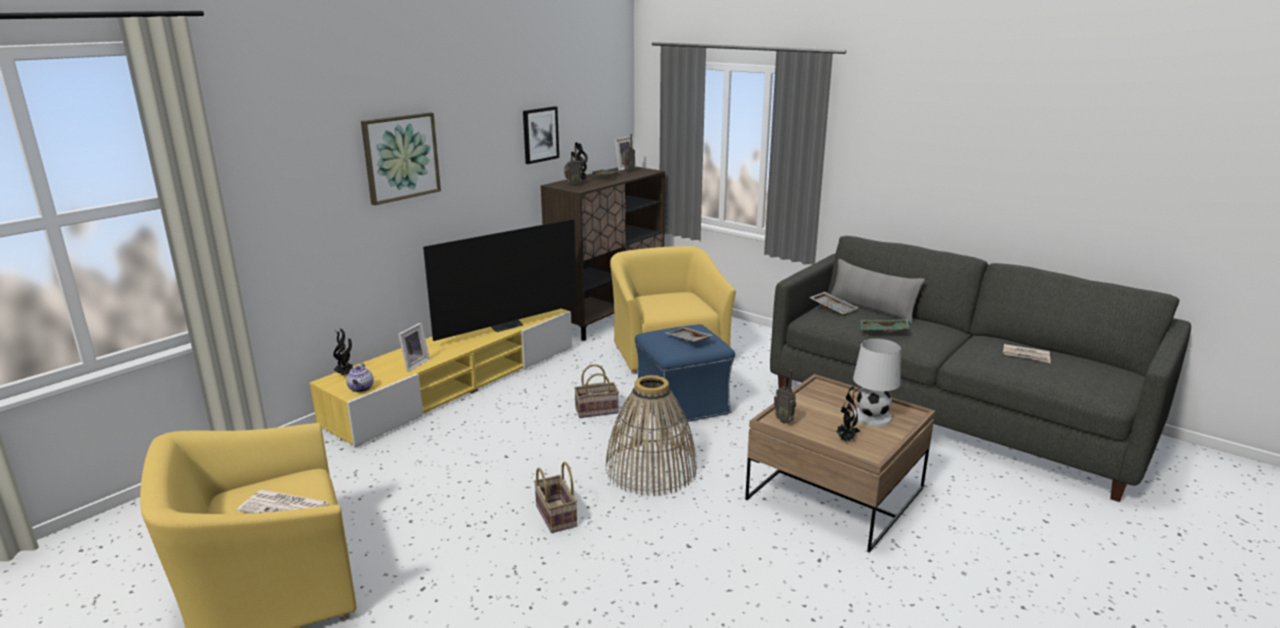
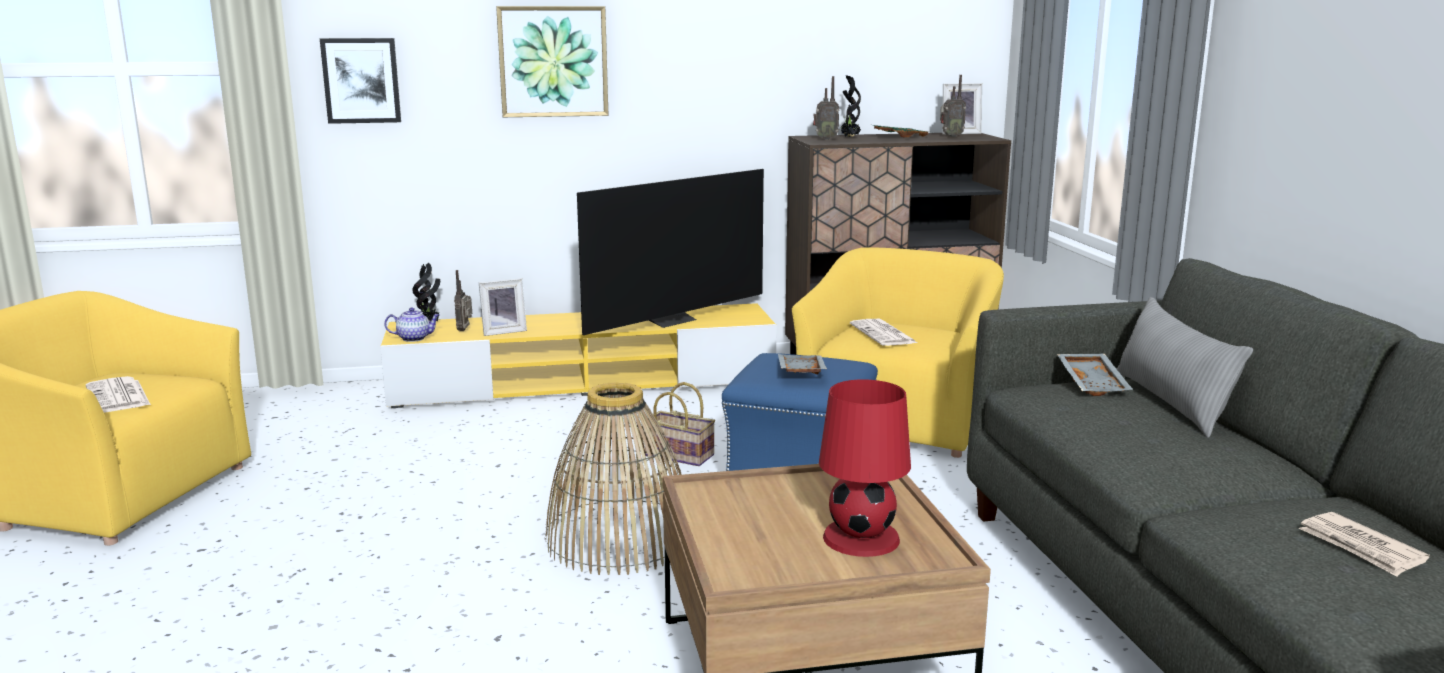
camera: 40 degrees right, 5 degrees down
teapot [346,363,374,392] -> teapot turned 135 degrees counterclockwise [384,307,440,342]
television [423,219,577,341] -> television turned 45 degrees counterclockwise [577,169,764,335]
picture [523,106,559,164] -> picture moved to [320,38,401,124]
basket [534,462,577,533] -> none
radio [774,370,796,424] -> radio moved to [454,270,472,331]
potted plant [837,386,860,441] -> none
white table lamp [853,338,901,426] -> red table lamp [819,379,911,557]
green tray [861,319,910,332] -> none
none -> newspaper [850,319,917,346]

